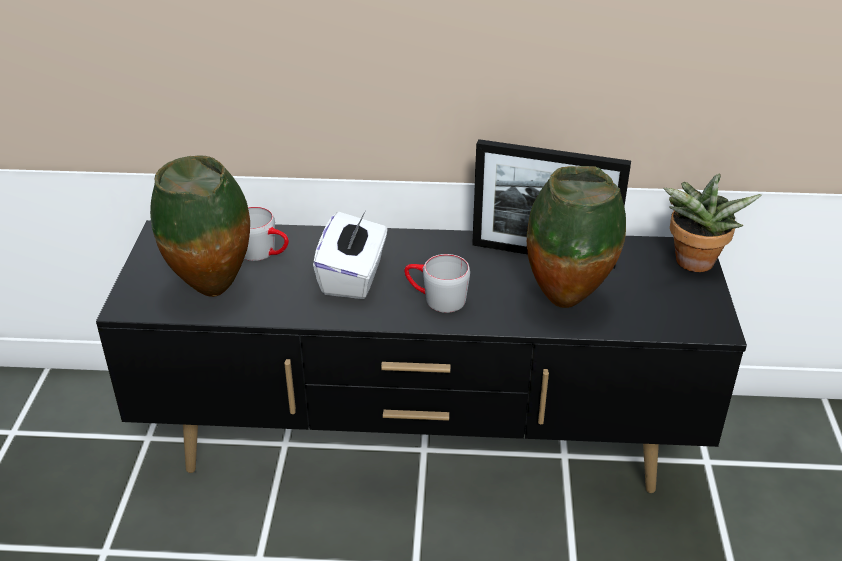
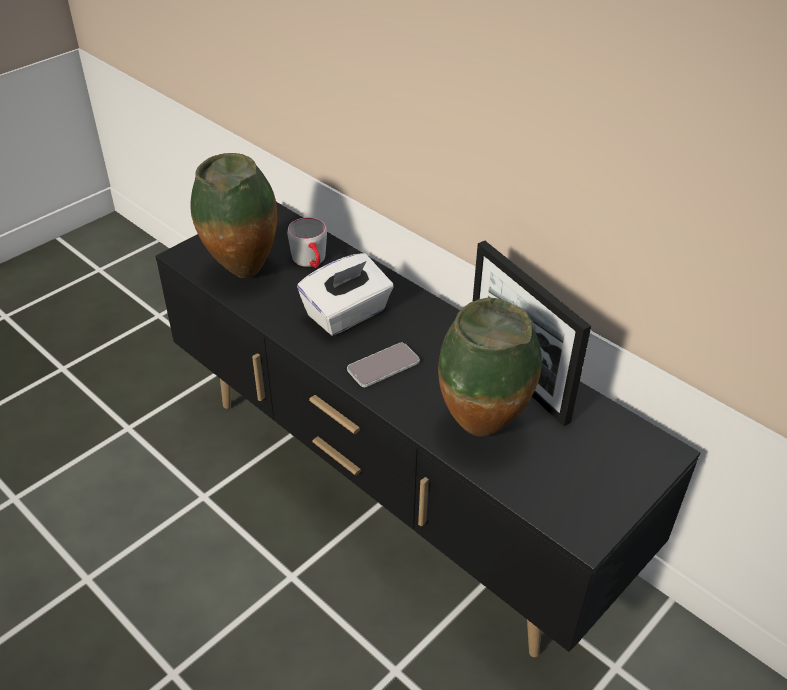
camera: 40 degrees right, 5 degrees up
grey mug [404,254,470,313] -> phone [347,343,420,387]
potted plant [663,174,762,272] -> none

